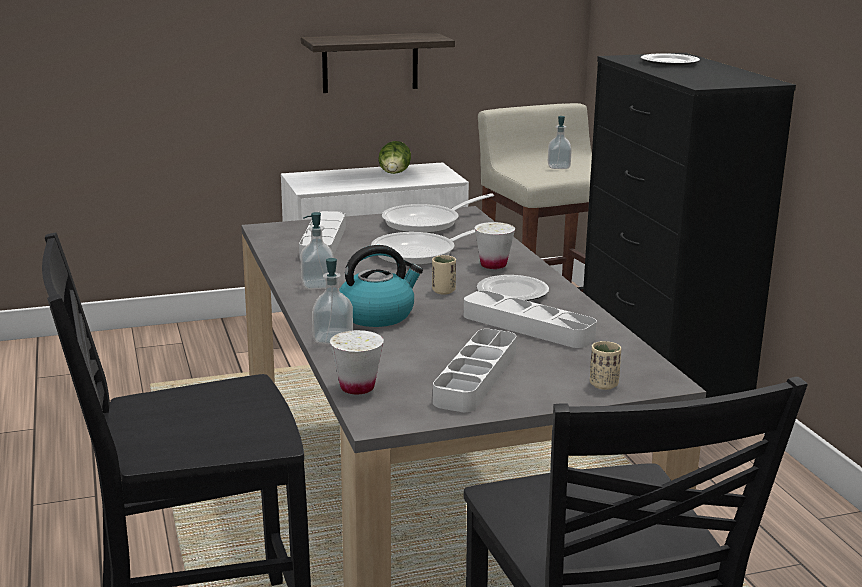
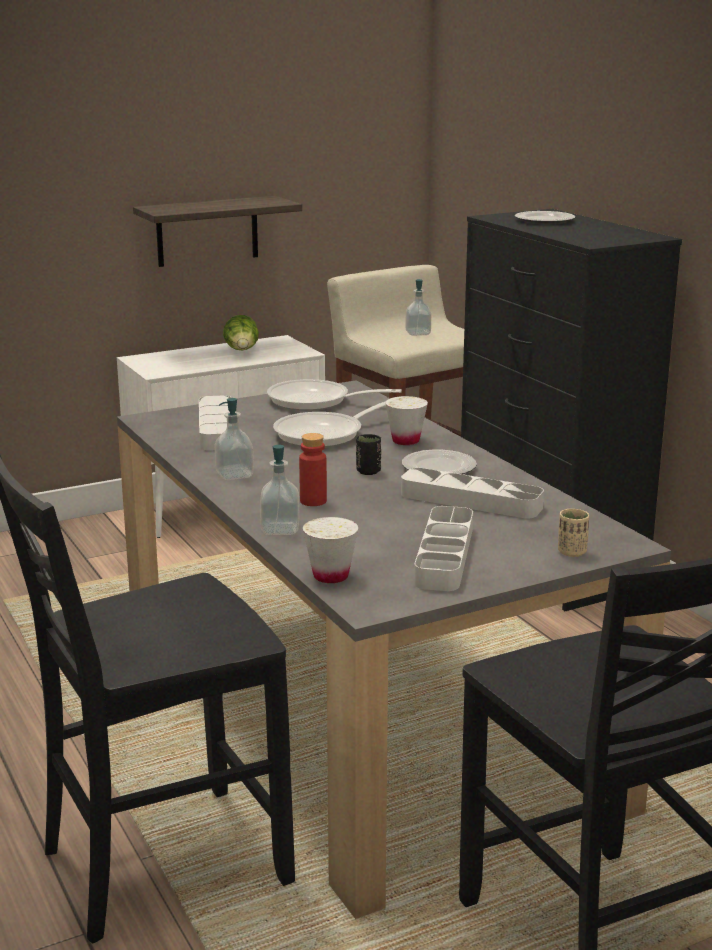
camera: 10 degrees left, 0 degrees up
kettle [339,245,423,327] -> red bottle [299,433,327,506]
frying pan [382,193,494,233] -> frying pan turned 60 degrees clockwise [267,379,402,411]
beige cup [432,255,456,295] -> black cup [356,434,381,475]

